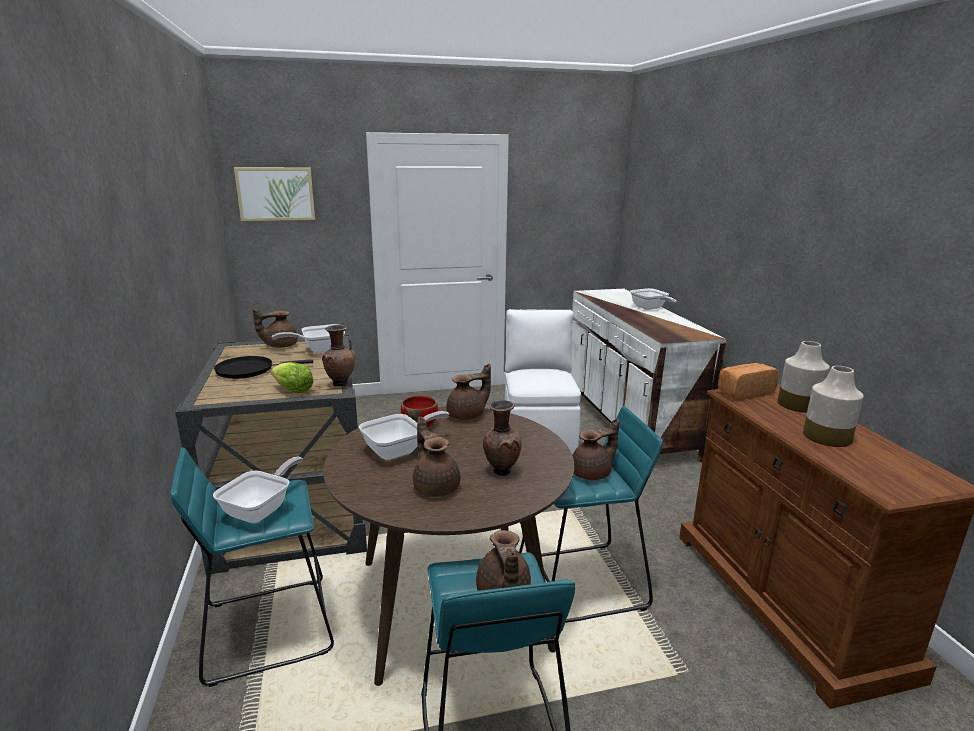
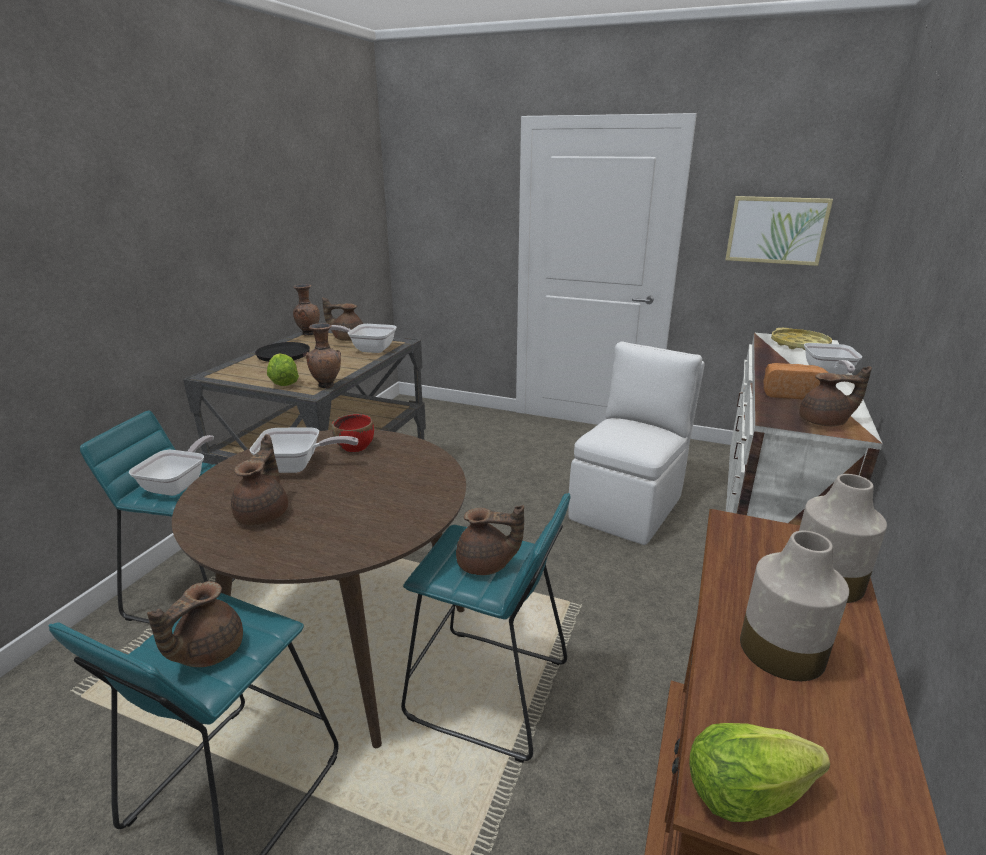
camera: 35 degrees right, 5 degrees up
frying pan [213,457,303,523] -> frying pan turned 45 degrees counterclockwise [128,435,214,496]
picture [234,167,315,221] -> picture moved to [725,196,833,266]
brown teapot [447,364,491,420] -> brown teapot moved to [799,366,872,426]
brown vase [483,400,521,476] -> brown vase moved to [293,284,320,336]
bread [718,363,779,400] -> bread moved to [763,363,829,400]
none -> lettuce [689,723,830,822]
none -> yellow tray [771,328,832,350]

